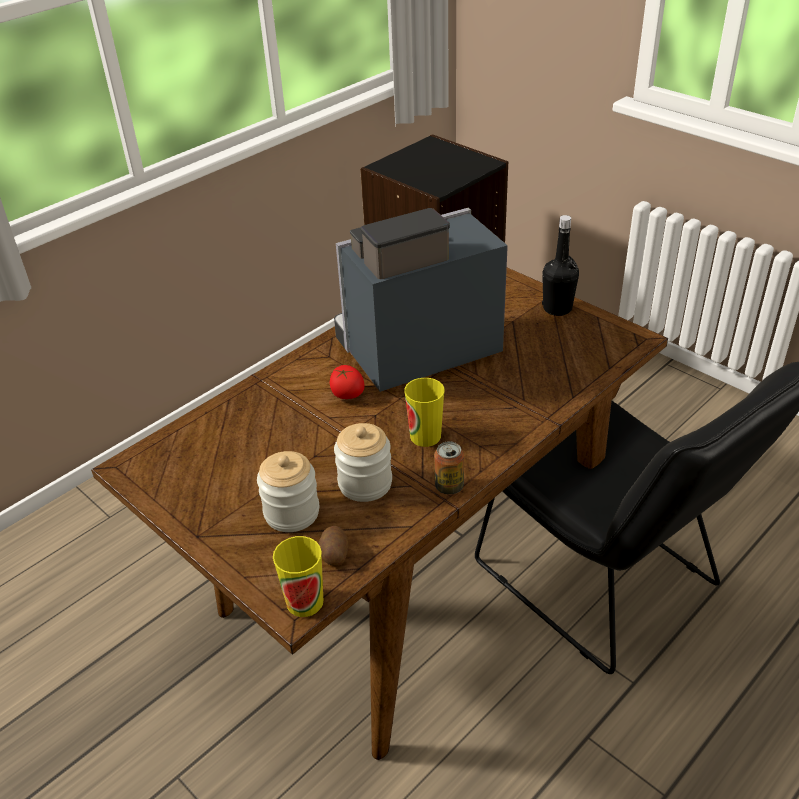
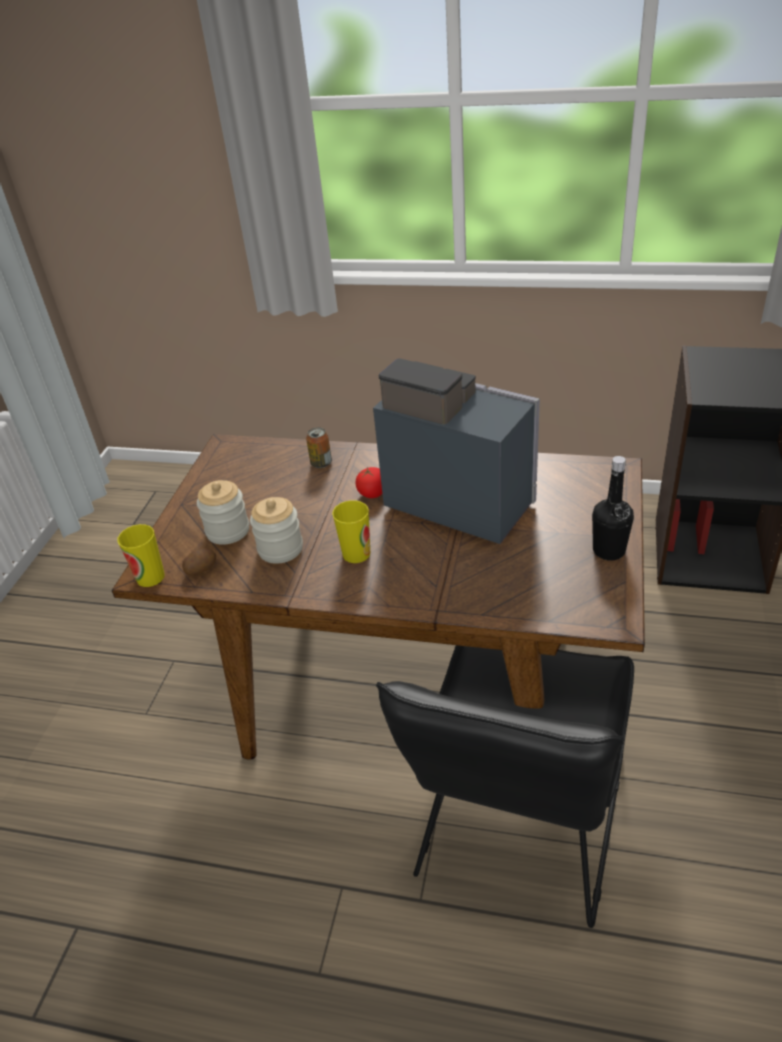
camera: 60 degrees right, 0 degrees up
can [434,441,464,495] -> can moved to [306,427,332,468]

